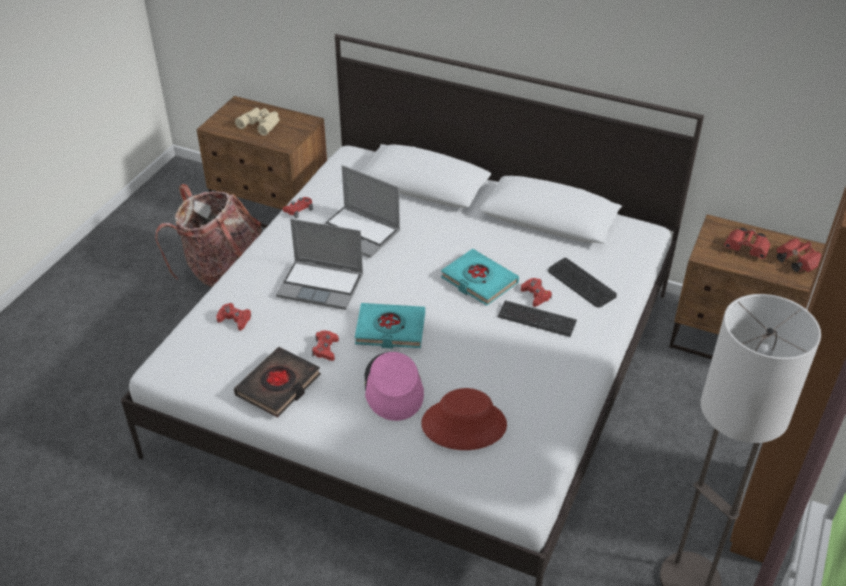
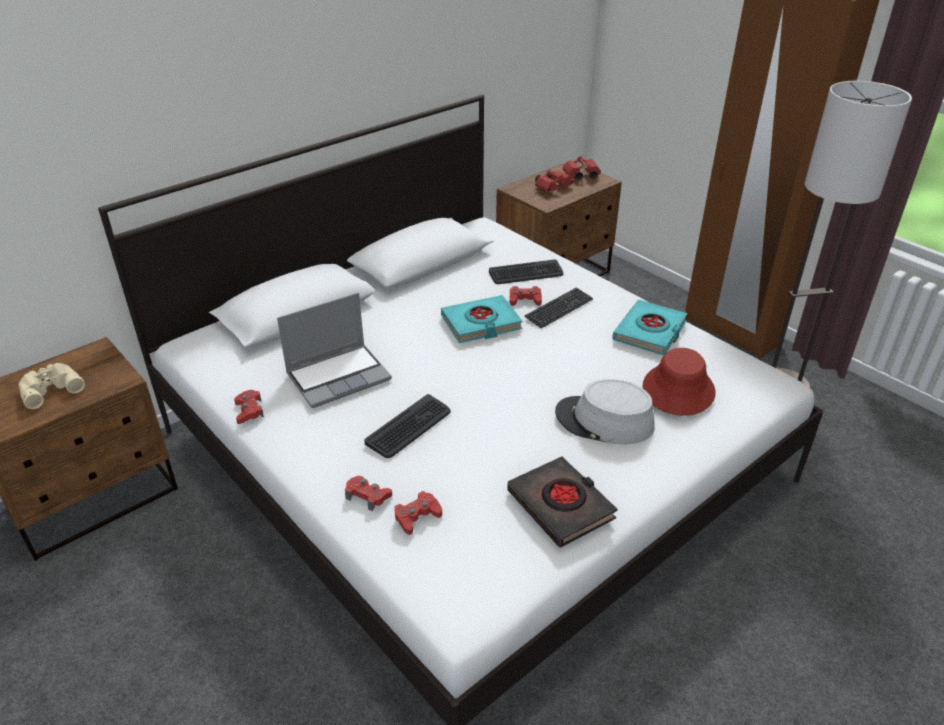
camera: 65 degrees left, 5 degrees down
backpack [155,184,262,287] -> none
laptop [276,219,363,310] -> keyboard [364,394,451,458]
red game controller [312,330,339,361] -> red game controller moved to [345,476,392,511]
turquoise book [355,303,425,349] -> turquoise book moved to [612,300,688,355]
pink hat [364,352,424,421] -> grey hat [555,379,655,444]

